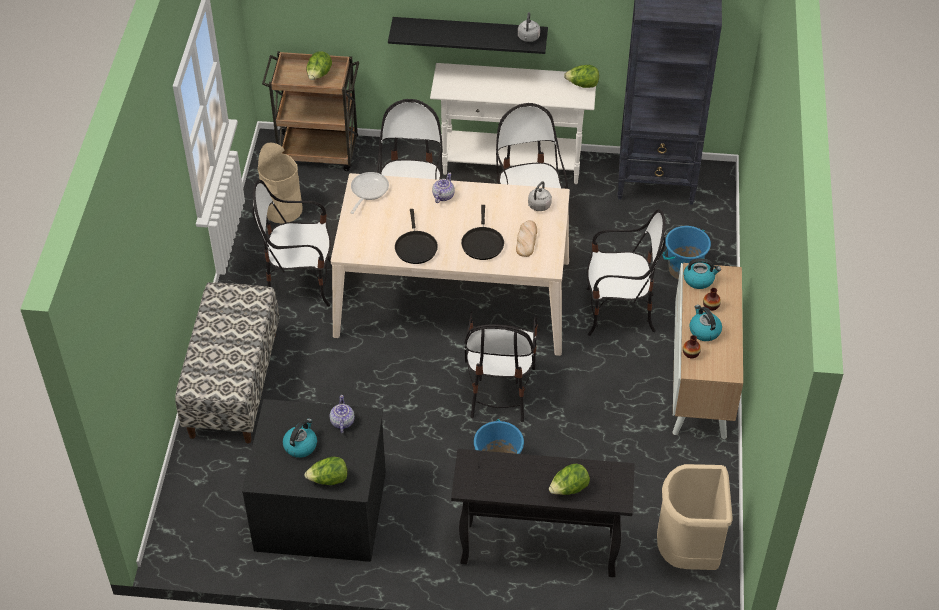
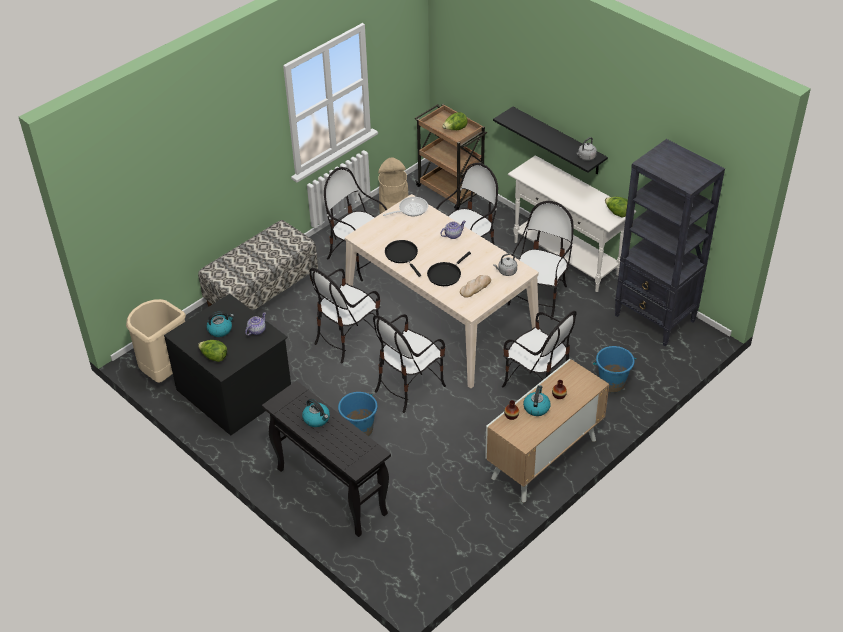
camera: 40 degrees right, 5 degrees down
black frying pan [395,209,438,264] -> black frying pan turned 120 degrees clockwise [385,240,421,277]
lettuce [549,463,590,495] -> none
beige trash can [657,464,733,570] -> beige trash can moved to [126,299,186,383]
kettle [683,258,721,289] -> kettle moved to [302,399,330,427]
none -> chair [309,268,380,364]

